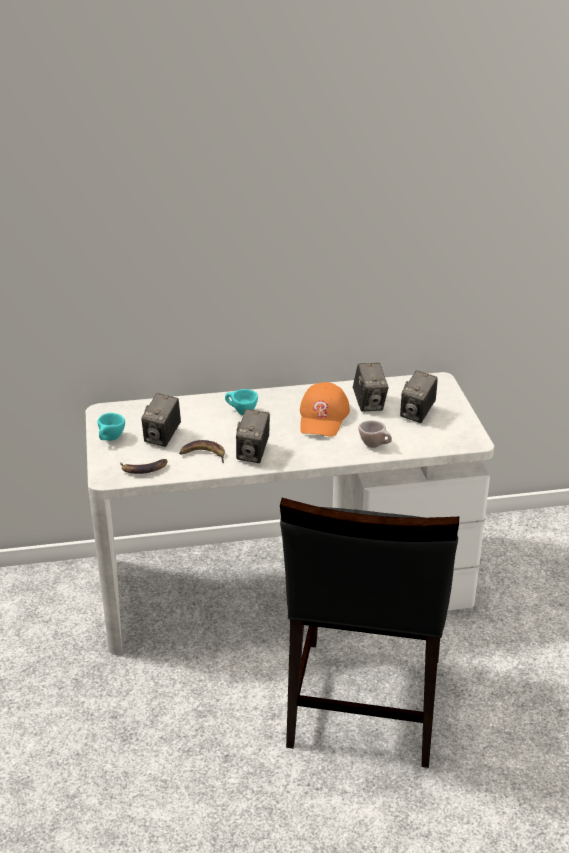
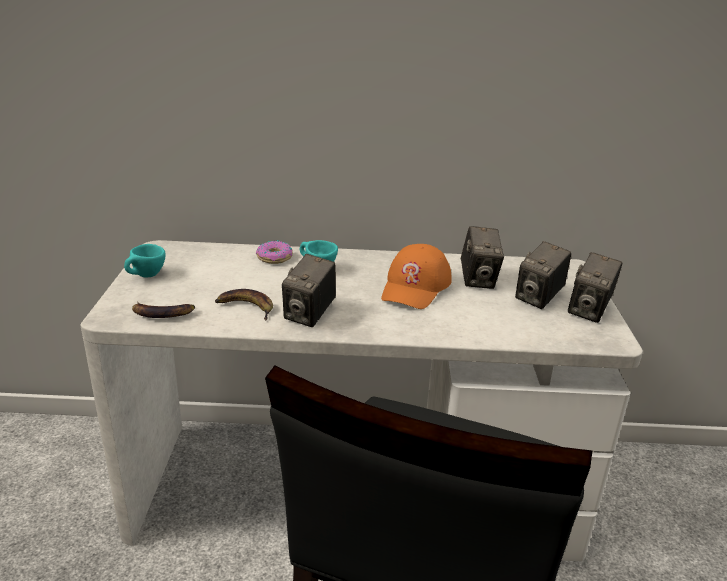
camera: 10 degrees right, 5 degrees down
camera [142,393,181,447] -> camera moved to [568,252,622,323]
beige cup [358,420,392,448] -> none
none -> donut [256,240,293,264]

